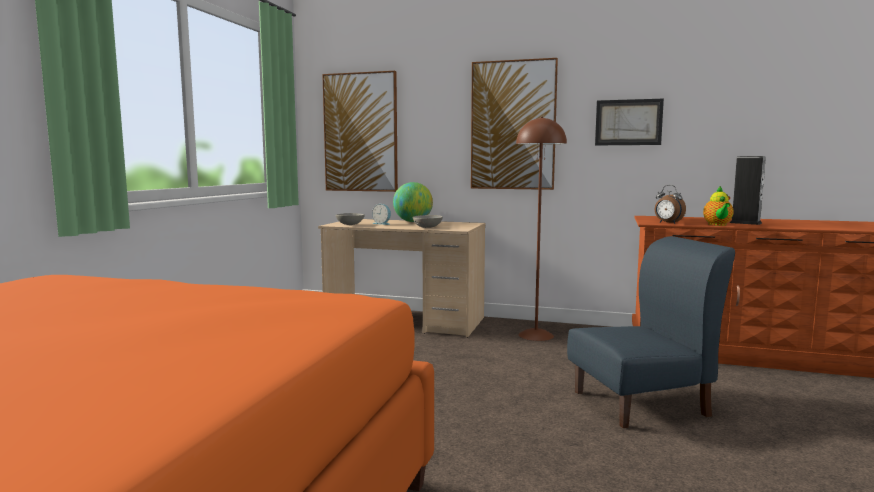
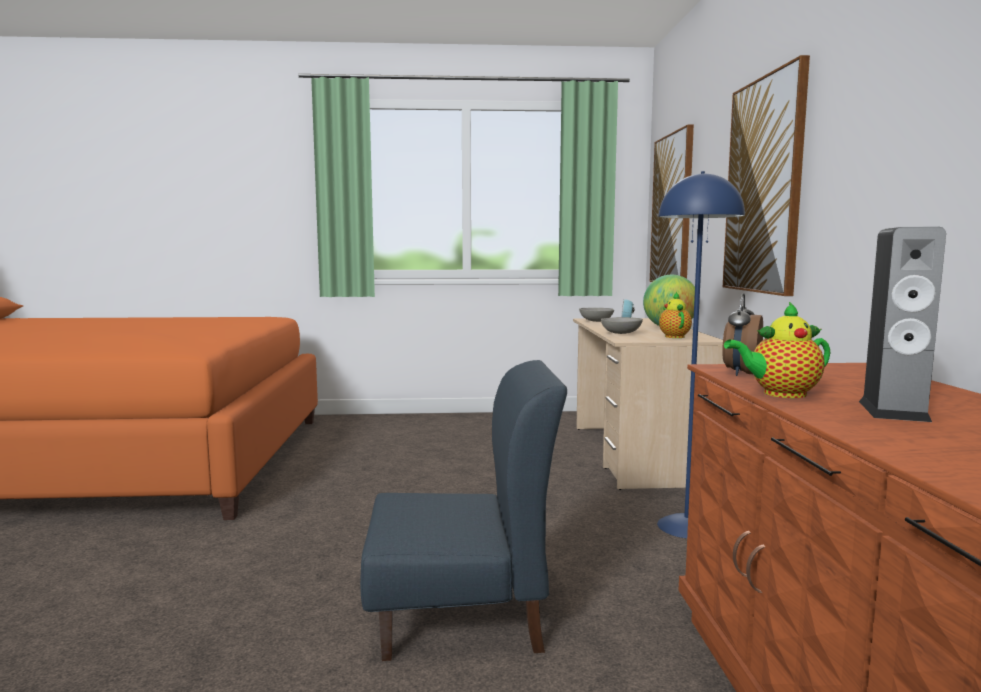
camera: 70 degrees right, 0 degrees up
brown floor lamp [516,117,567,341] -> blue floor lamp [657,171,745,539]
blue chair [567,236,735,428] -> blue chair turned 60 degrees counterclockwise [360,360,567,661]
picture [595,99,664,145] -> none
none -> teapot [659,292,692,338]

